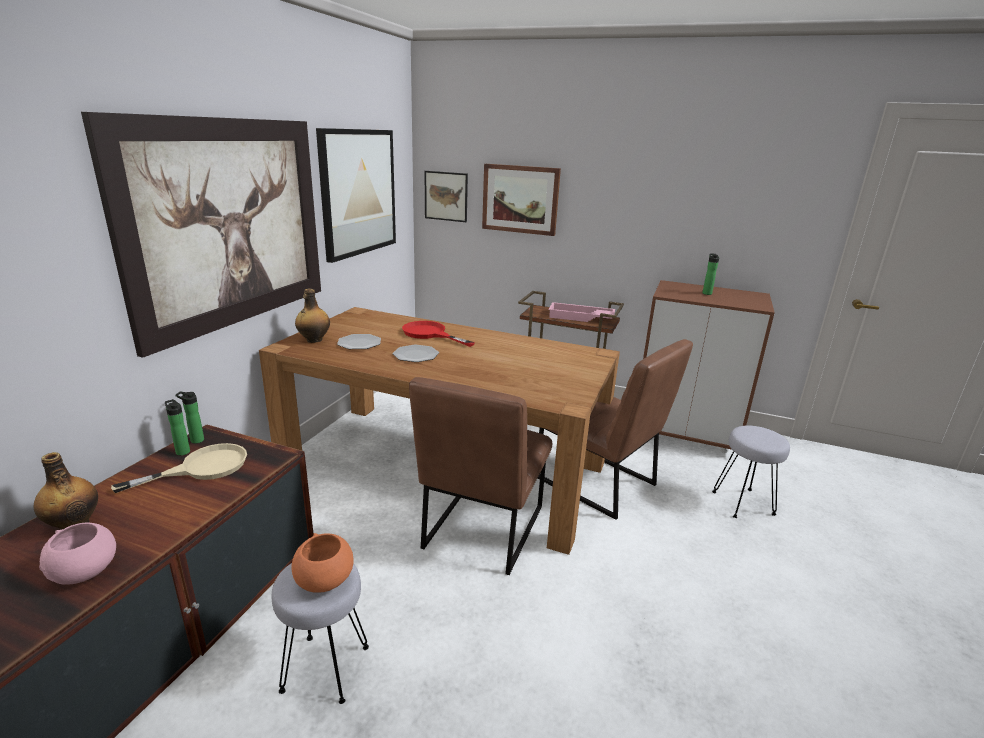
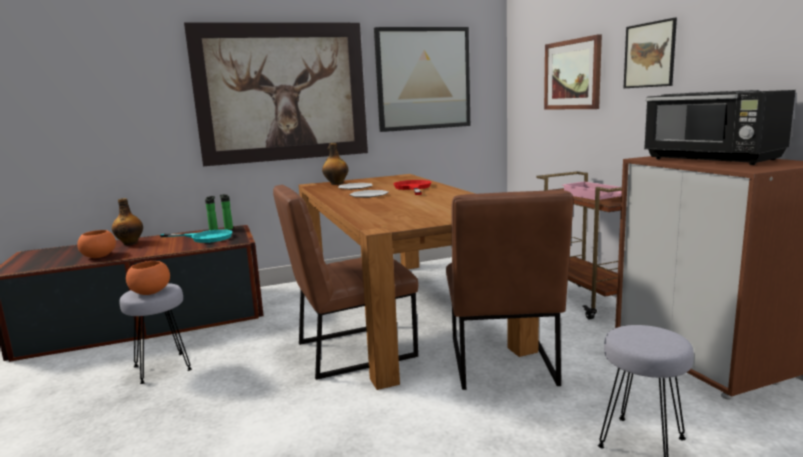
camera: 50 degrees right, 10 degrees down
pink bowl [39,523,116,585] -> orange bowl [77,230,116,258]
beige frying pan [111,443,247,493] -> turquoise frying pan [160,229,232,243]
picture [425,171,468,222] -> picture moved to [624,18,677,88]
bottle [702,253,719,295] -> black microwave [644,90,796,165]

